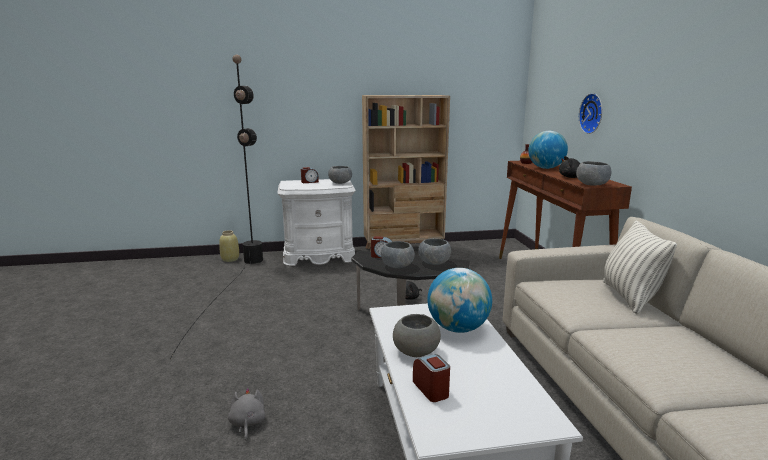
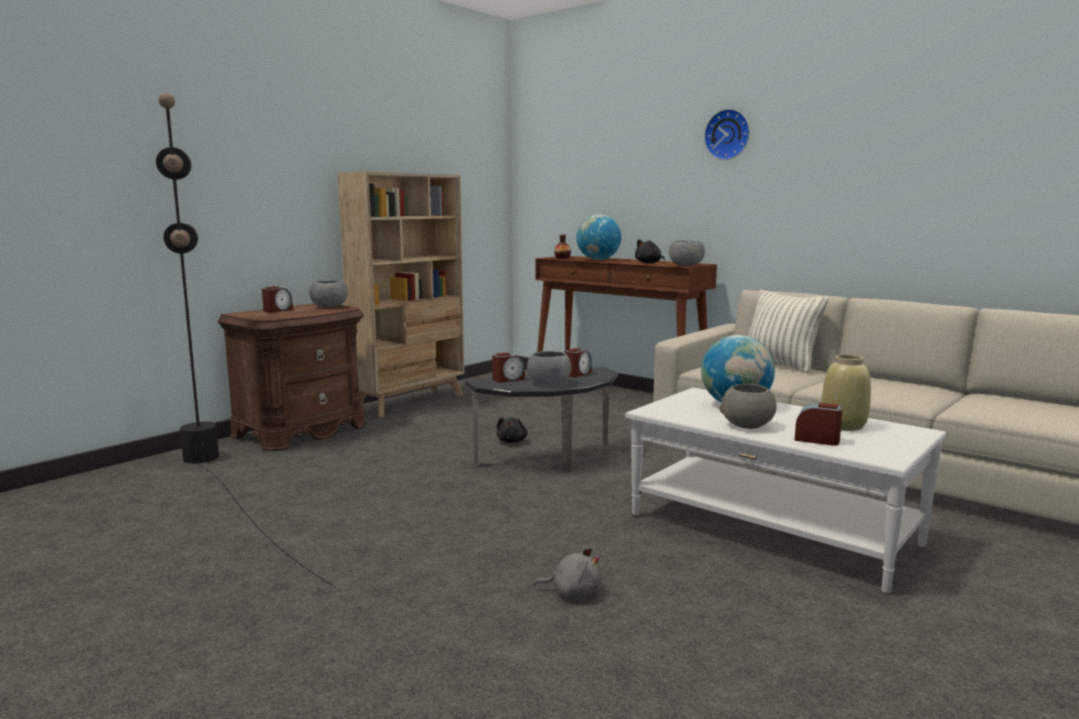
camera: 40 degrees left, 5 degrees down
beige vase [219,230,239,262] -> beige vase moved to [821,355,871,431]
grey plush toy [228,388,265,441] -> grey plush toy turned 150 degrees clockwise [533,547,602,597]
white nightstand [277,179,356,266] -> brown nightstand [217,303,366,451]
grey bowl [418,238,451,265] -> alarm clock [564,348,592,377]
wall clock [579,93,602,134] -> wall clock moved to [704,109,750,160]

